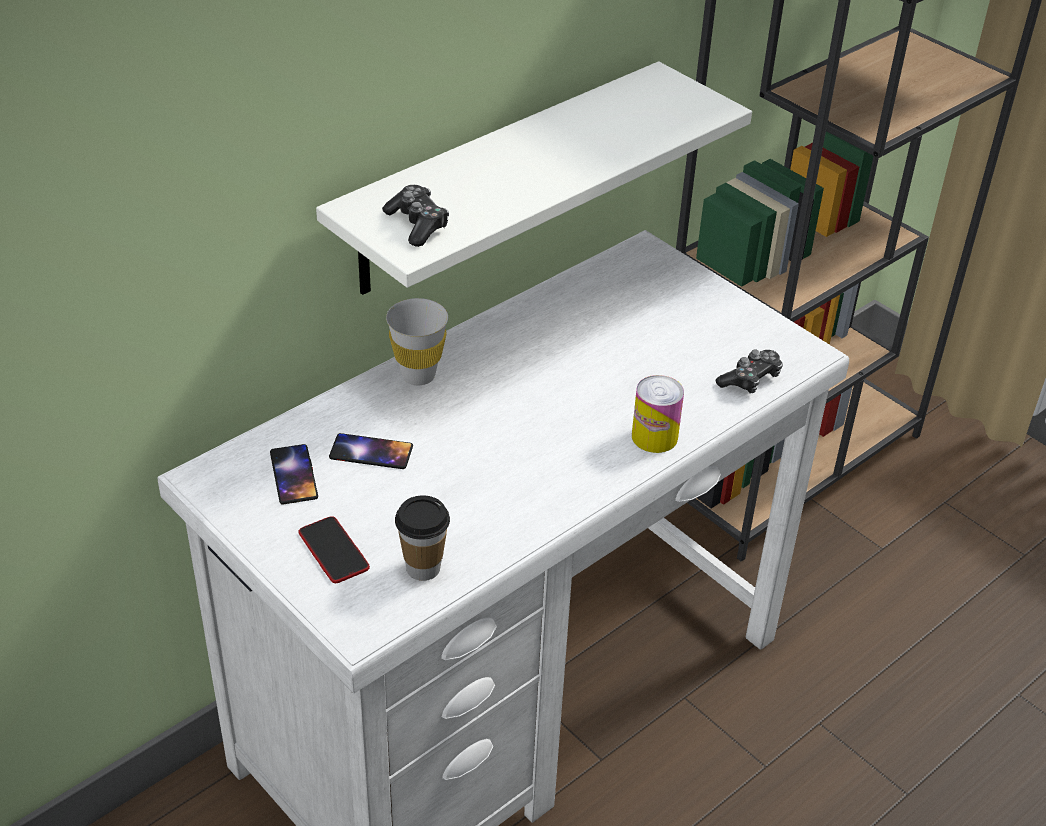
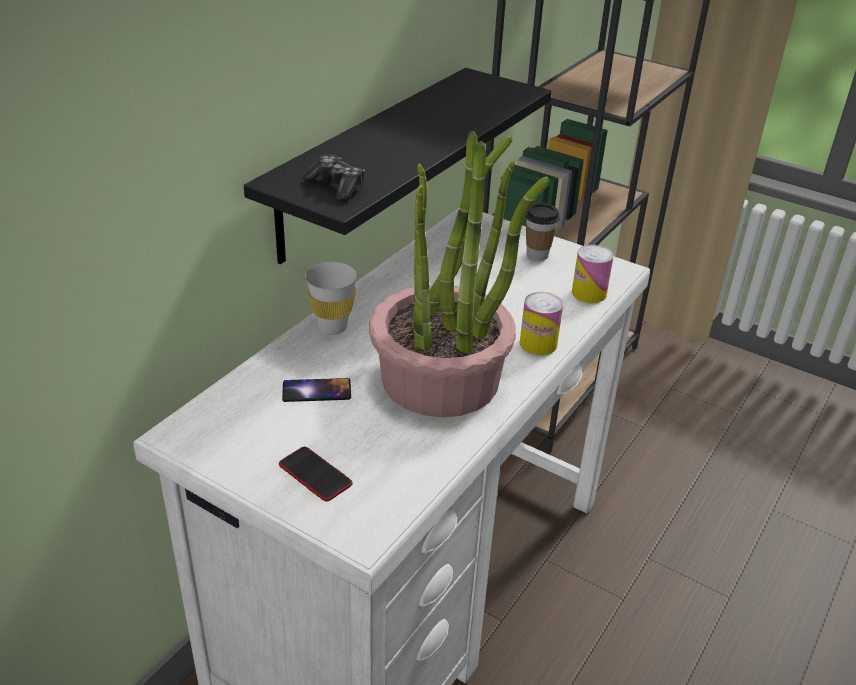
camera: 15 degrees left, 5 degrees down
phone [270,444,318,504] -> none
white shelf [316,61,752,295] -> black shelf [244,68,552,264]
cup [395,495,450,581] -> cup moved to [525,203,560,261]
game controller [716,350,783,393] -> can [572,245,614,303]
none -> potted plant [369,131,550,418]

